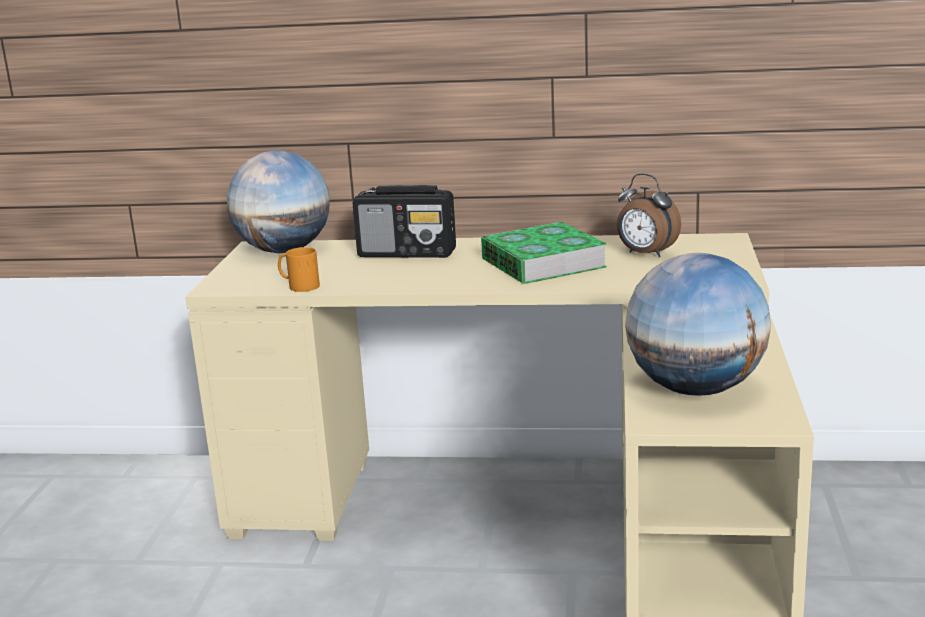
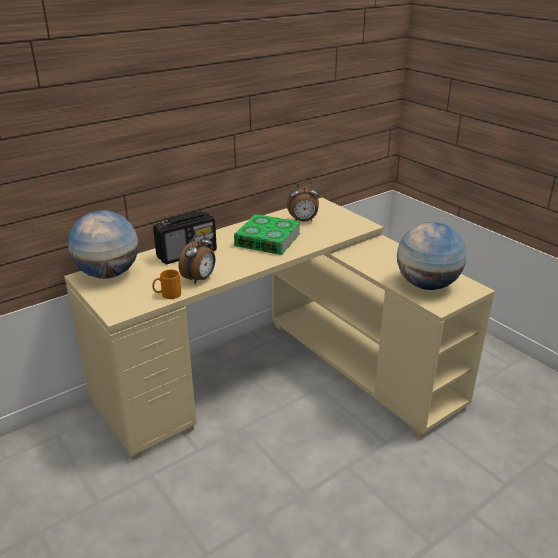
camera: 45 degrees left, 10 degrees up
none -> alarm clock [179,232,215,284]

